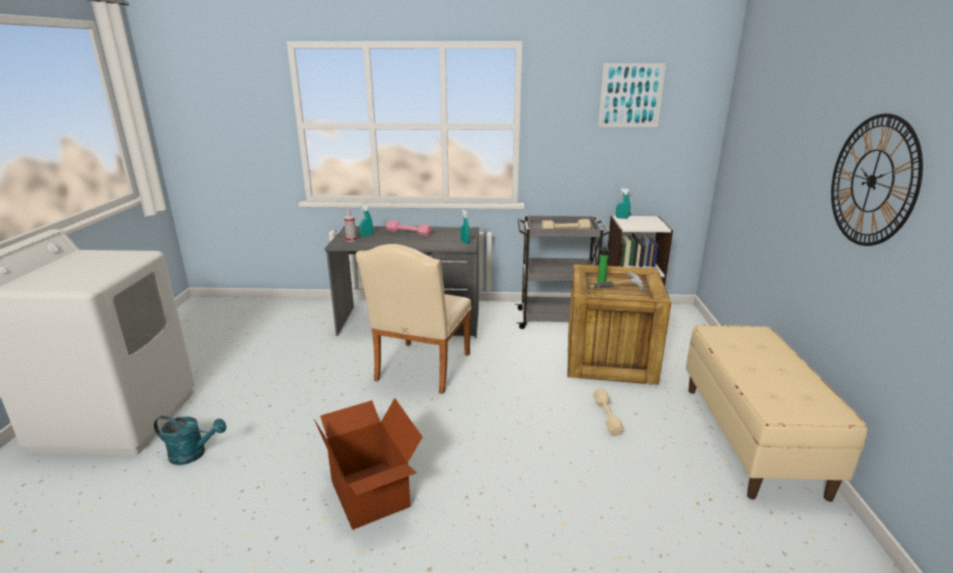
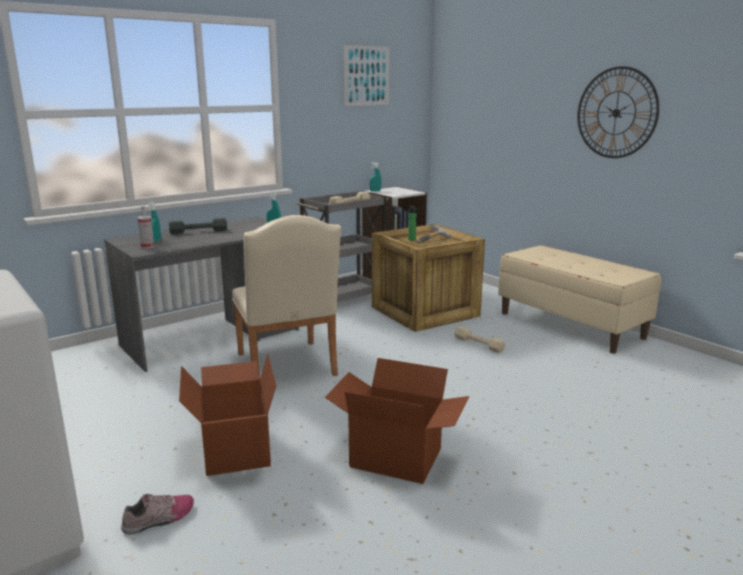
camera: 40 degrees left, 5 degrees down
turquoise watering can [154,416,227,465] -> shoe [121,493,194,535]
pink dumbbell [386,220,432,237] -> grey dumbbell [169,218,227,234]
none -> cardboard box [179,354,276,476]

